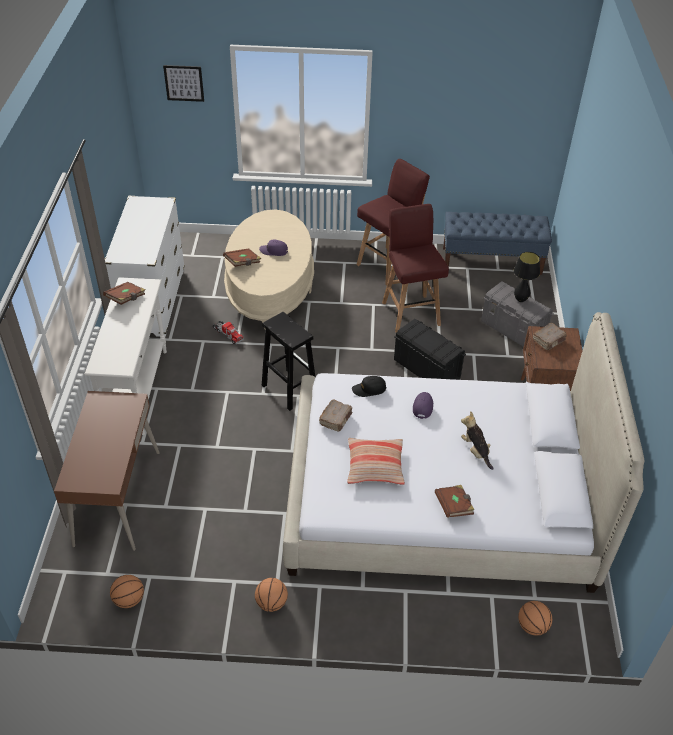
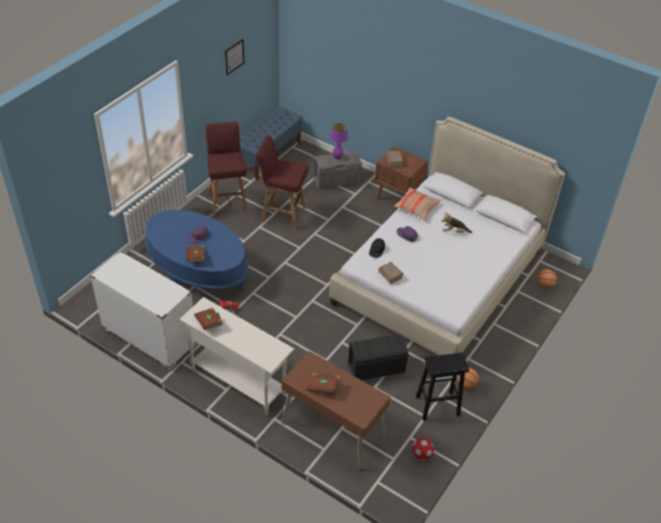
camera: 60 degrees left, 0 degrees up
basketball [110,575,144,608] -> football [412,438,434,460]
picture [163,65,204,102] -> picture moved to [225,39,244,75]
beige coffee table [224,209,314,329] -> blue coffee table [145,210,248,290]
black stool [262,312,315,411] -> black stool moved to [416,352,469,421]
pillow [347,438,405,485] -> pillow moved to [394,188,441,220]
black storage box [394,319,466,380] -> black storage box moved to [348,334,409,380]
brown book [435,485,474,518] -> brown book moved to [306,373,342,394]
black table lamp [514,252,540,302] -> purple table lamp [330,123,348,159]

